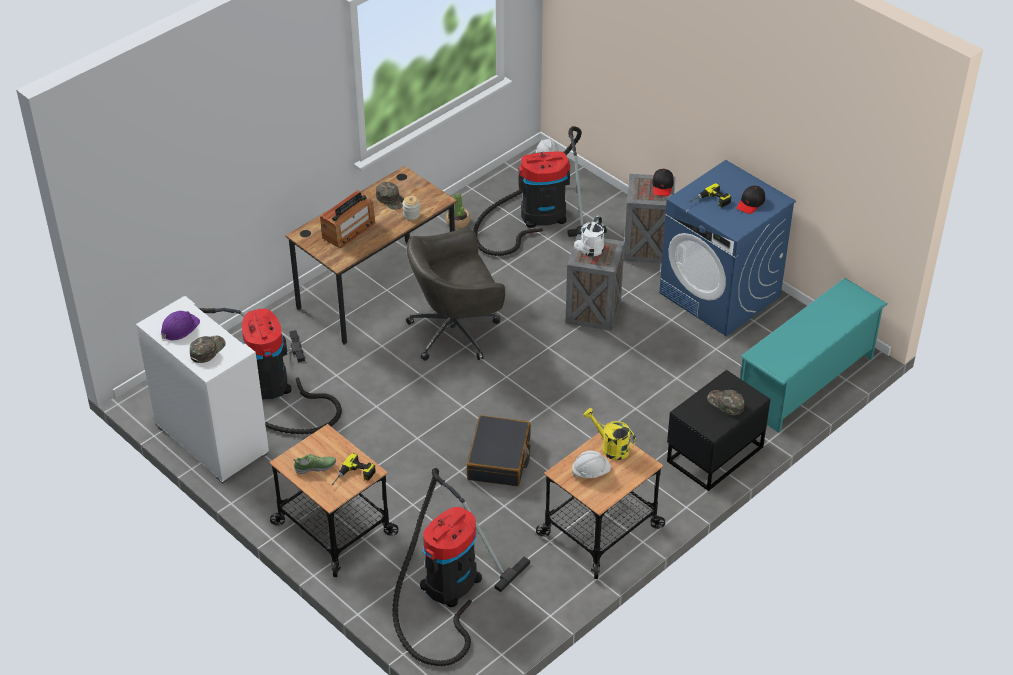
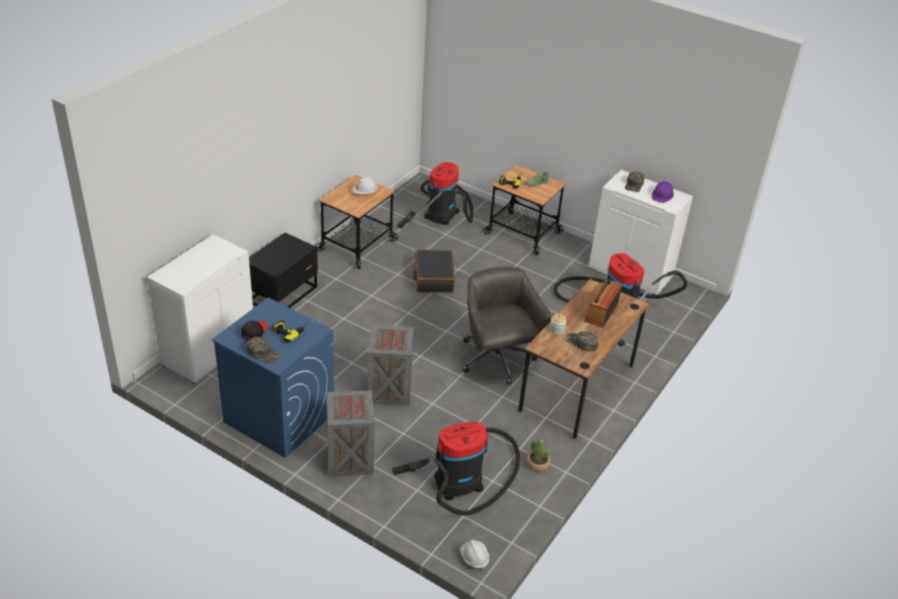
camera: 165 degrees right, 5 degrees down
grey office chair [406,228,505,361] -> grey office chair turned 75 degrees counterclockwise [462,267,551,385]
white watering can [574,216,604,256] -> none
yellow watering can [583,408,636,460] -> none
black cap [652,169,674,196] -> none
green cap [707,390,744,415] -> green cap moved to [247,337,280,363]
turquoise shoe rack [740,278,888,433] -> white cabinet [147,234,253,384]

